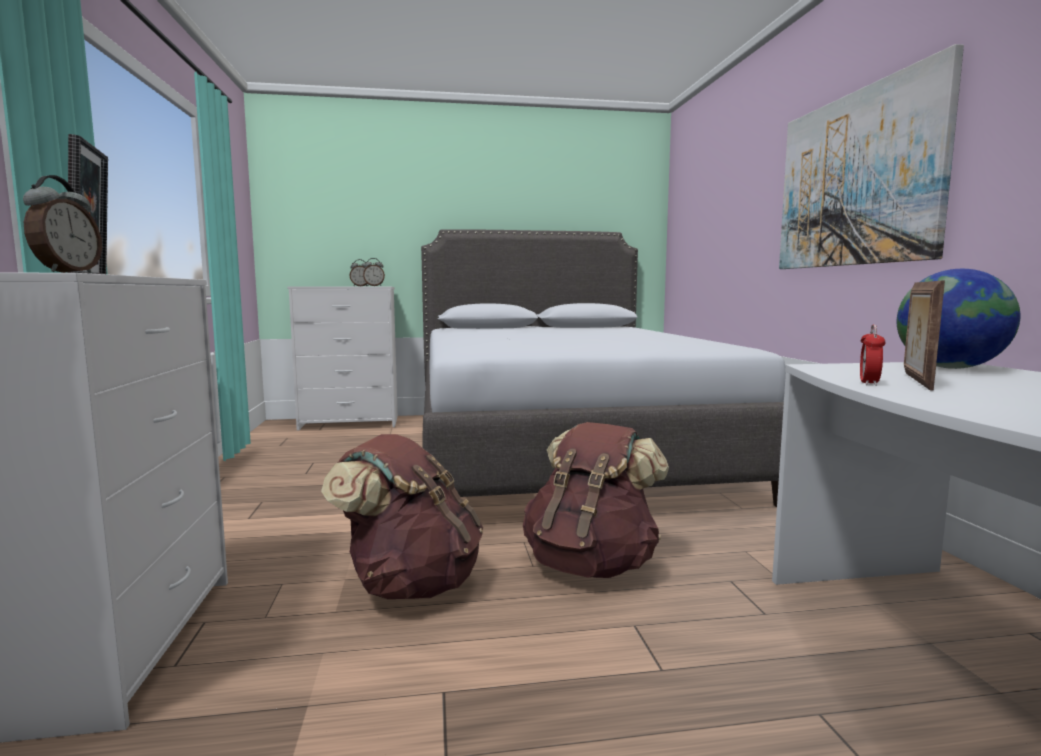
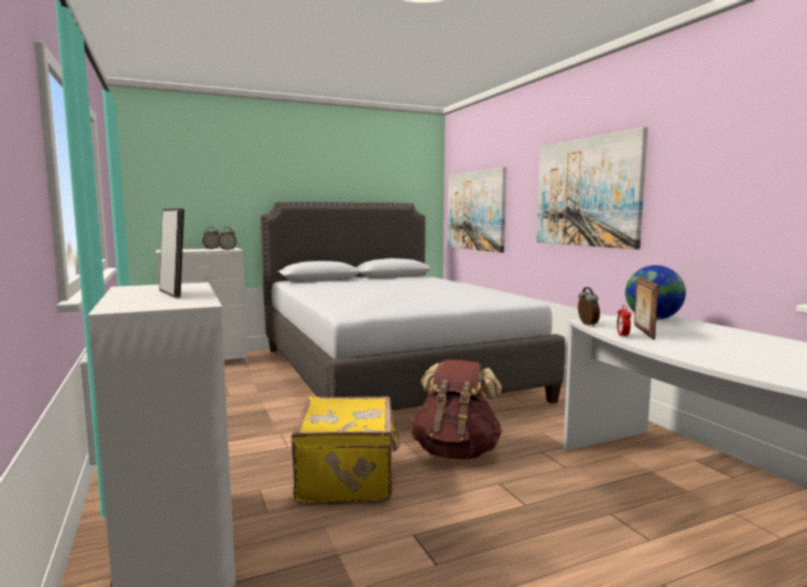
camera: 15 degrees left, 0 degrees up
alarm clock [23,175,102,273] -> alarm clock moved to [578,287,600,326]
brown backpack [321,434,483,599] -> yellow suitcase [291,396,399,504]
none -> picture [448,167,506,253]

